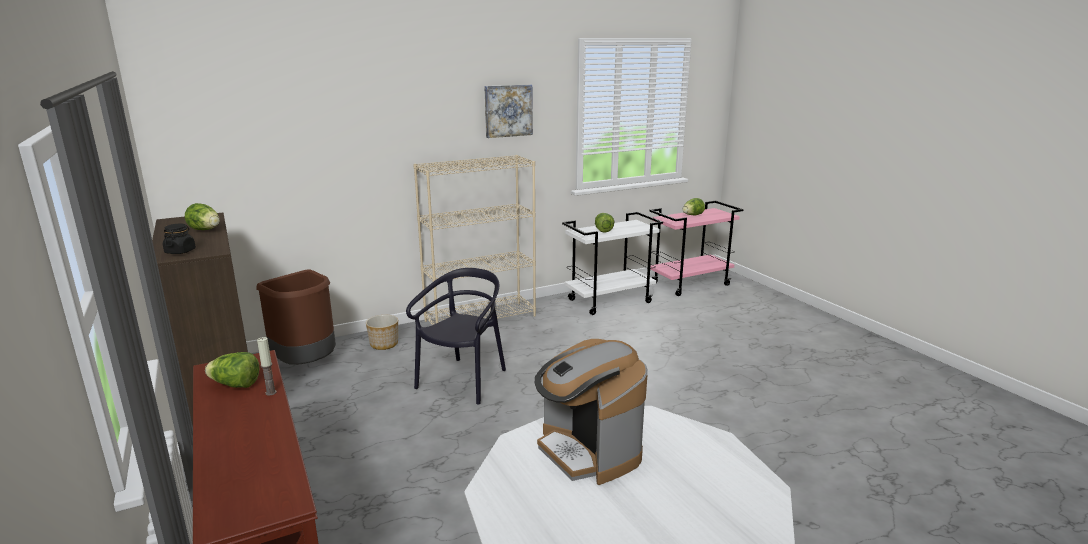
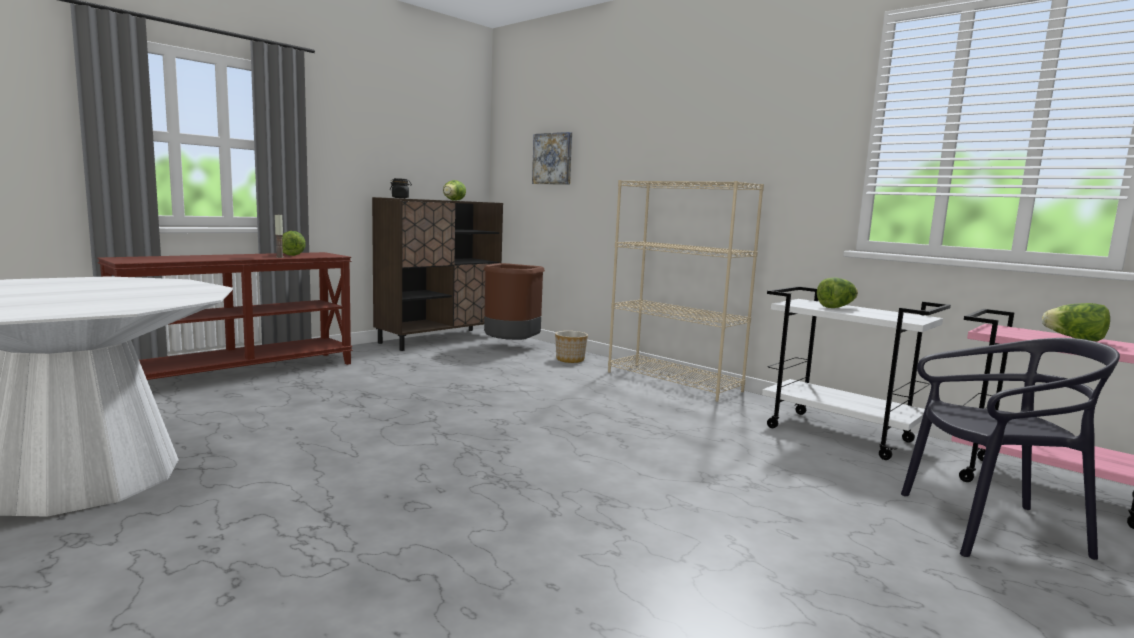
camera: 70 degrees right, 10 degrees down
black chair [406,268,506,405] -> black chair moved to [901,338,1120,560]
picture [484,85,533,138] -> picture moved to [532,132,572,185]
coffee machine [535,339,648,485] -> none

